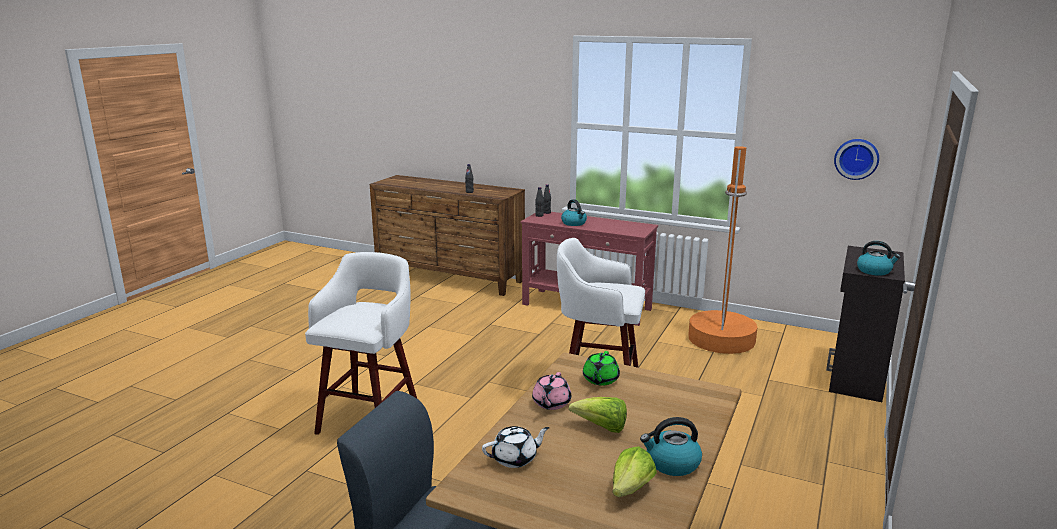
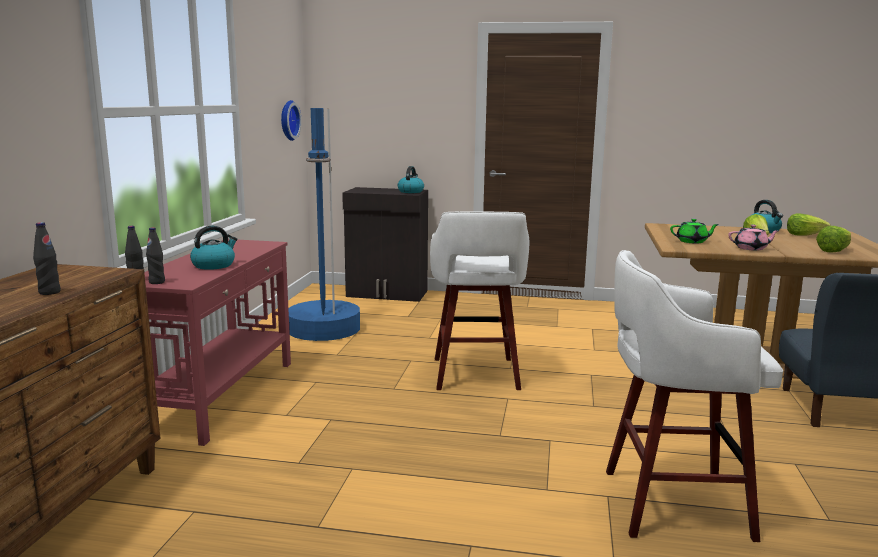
camera: 105 degrees left, 5 degrees down
white teapot [482,426,550,468] -> lettuce [816,226,851,252]
orange floor lamp [688,146,758,354] -> blue floor lamp [288,108,360,341]

